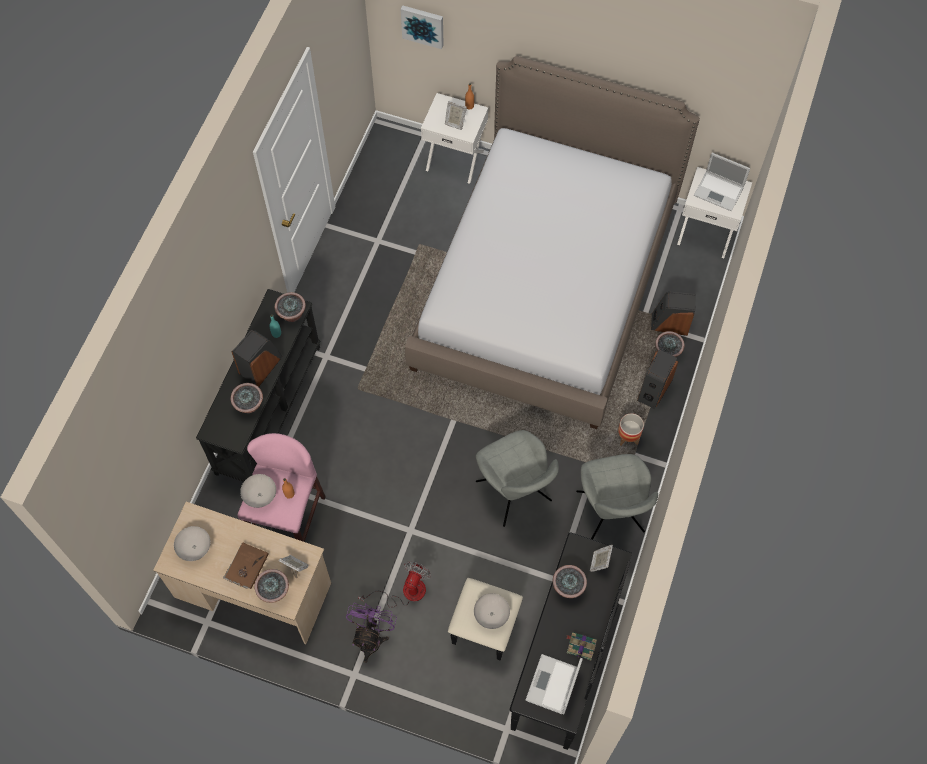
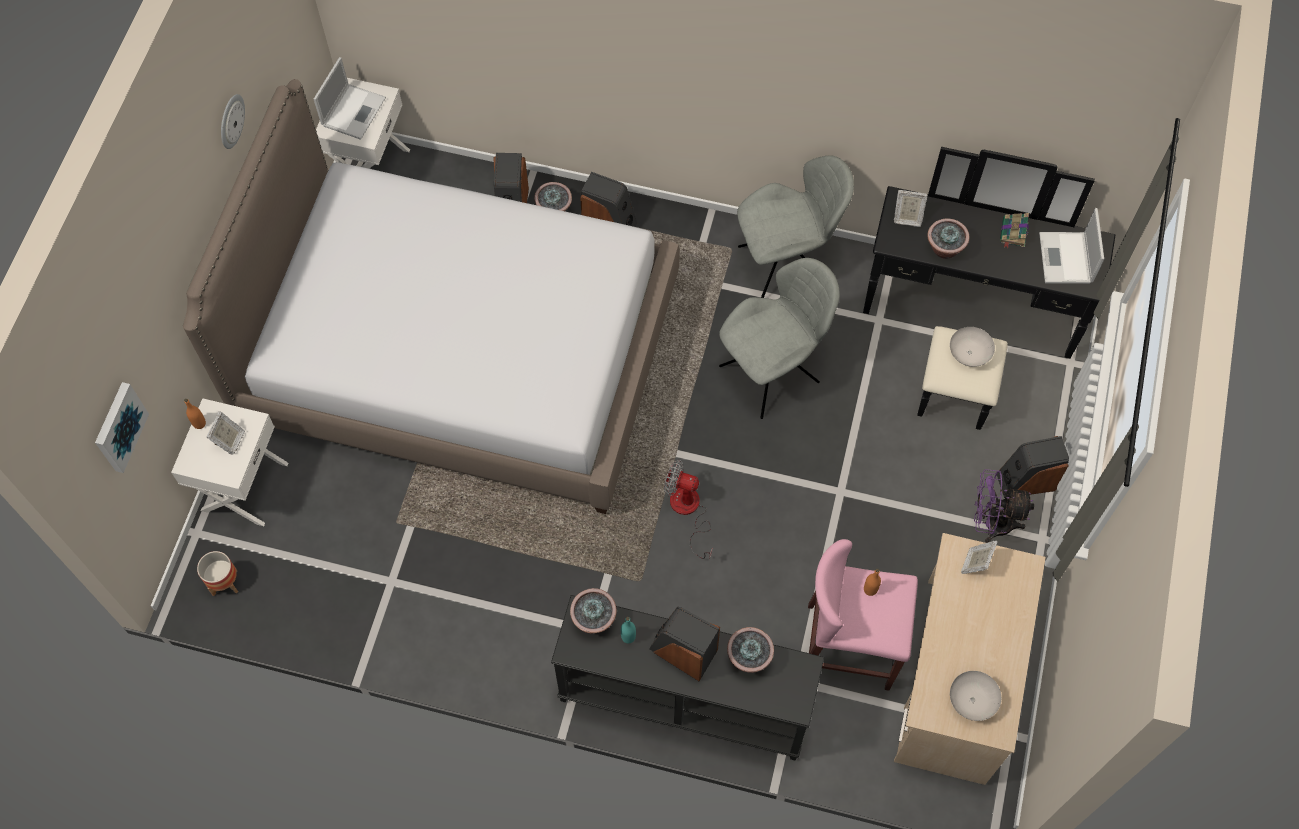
camera: 95 degrees left, 0 degrees up
brown book [223,543,269,589] -> none
white bowl [240,474,276,508] -> none
potted plant [254,569,289,603] -> none
fan [358,561,431,608] -> fan moved to [664,460,713,559]
laptop [526,654,583,714] -> laptop turned 75 degrees clockwise [1039,208,1104,284]
planter [618,413,644,446] -> planter moved to [197,551,238,596]
none -> wall clock [221,94,245,149]
none -> speaker [997,436,1069,498]

